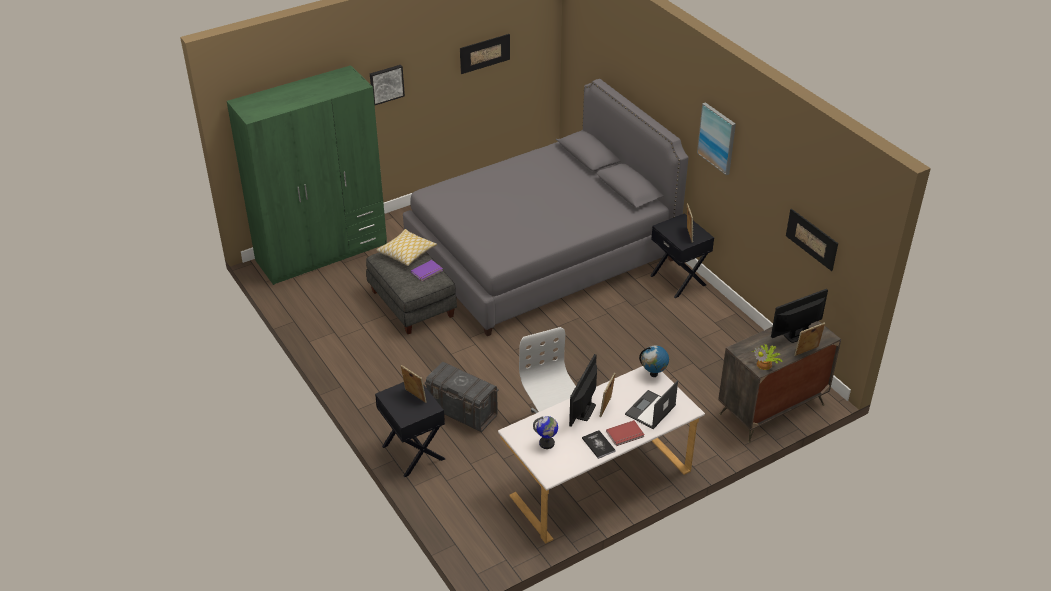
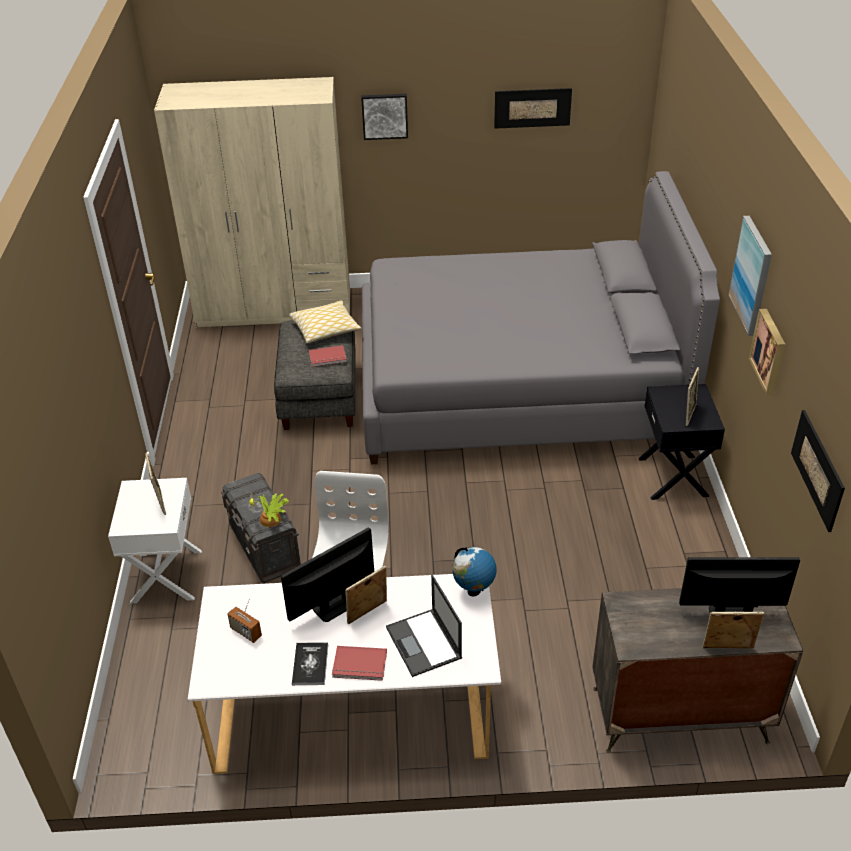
camera: 30 degrees right, 0 degrees up
green wardrobe [227,65,387,285] -> beige wardrobe [154,77,350,328]
black nightstand [375,382,445,477] -> white nightstand [108,478,202,604]
purple book [411,260,443,281] -> red book [309,345,347,367]
globe [533,416,558,449] -> radio [227,599,262,643]
laptop [625,380,678,429] -> laptop turned 90 degrees counterclockwise [386,575,462,677]
potted plant [752,344,783,370] -> potted plant moved to [249,492,289,527]
none -> picture [749,309,785,395]

